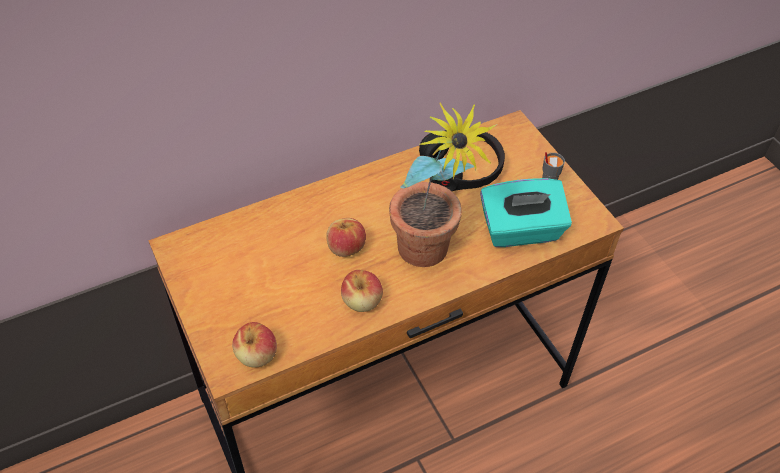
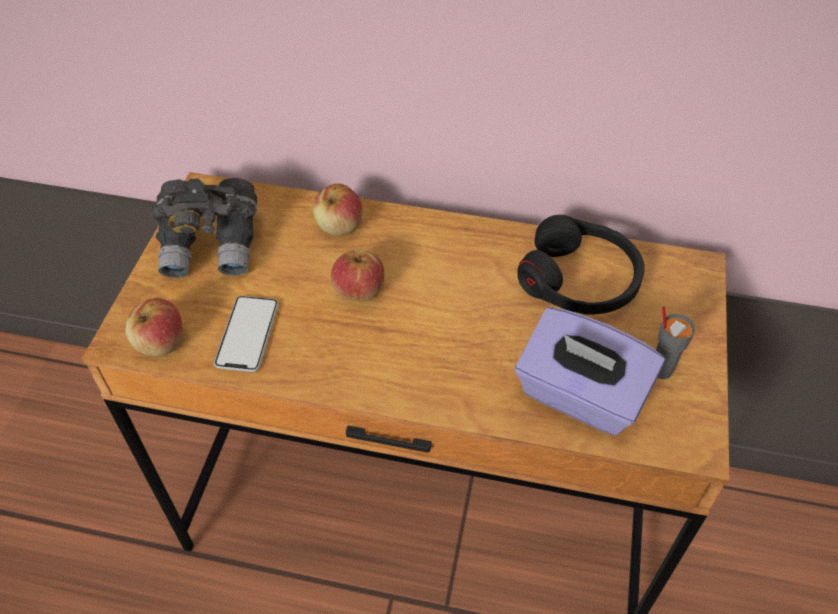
camera: 40 degrees right, 0 degrees up
apple [341,270,383,312] -> apple moved to [313,184,362,236]
potted plant [389,102,498,267] -> none
turquoise tissue box [480,178,572,247] -> purple tissue box [515,307,665,435]
none -> grey binoculars [150,178,257,278]
none -> phone [214,296,279,372]

